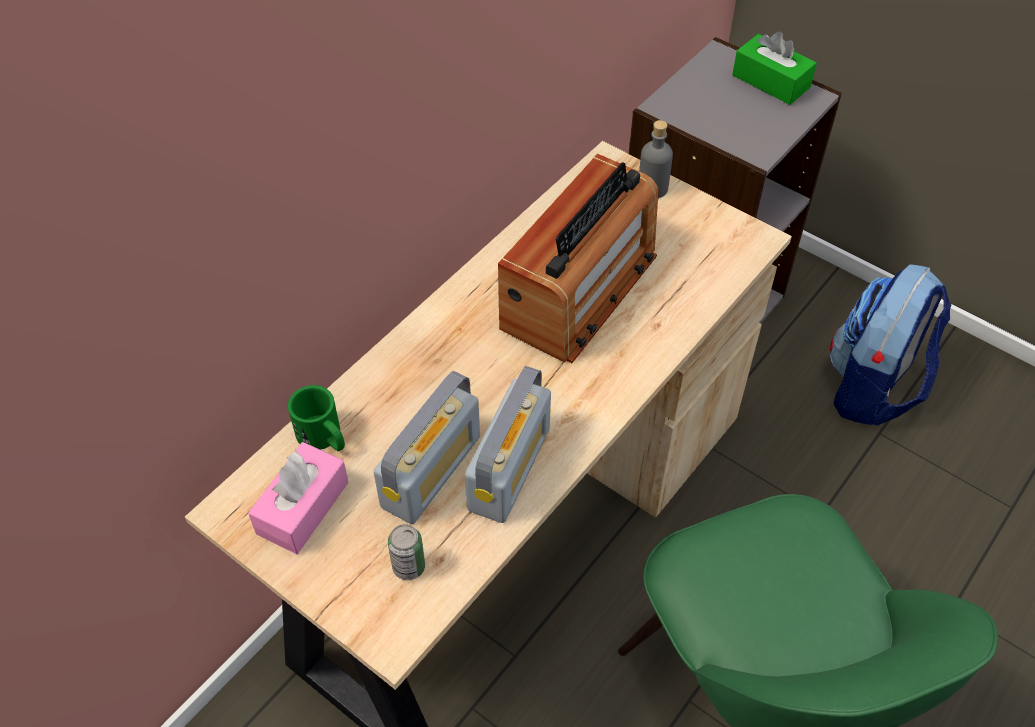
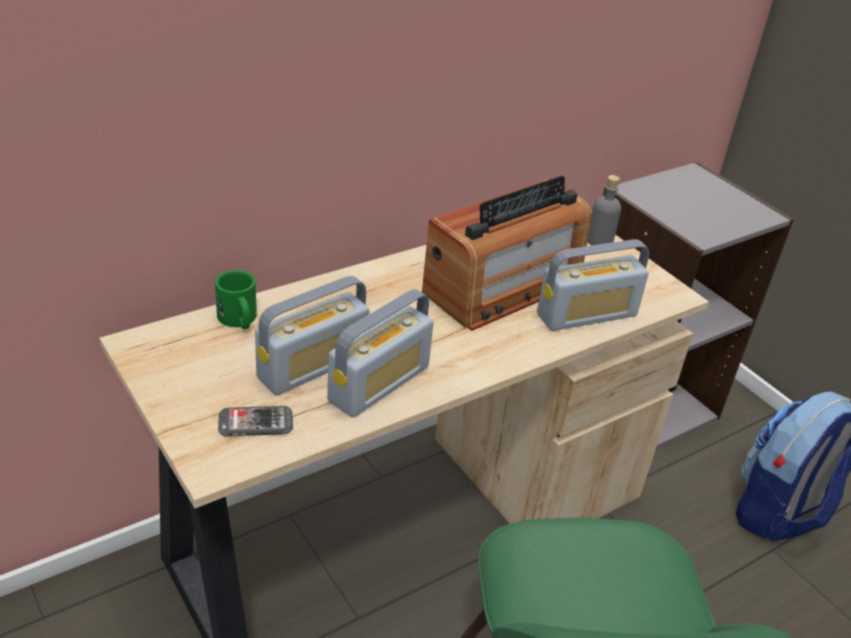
camera: 15 degrees right, 15 degrees down
pink tissue box [248,442,349,554] -> none
can [388,524,425,580] -> phone [218,406,293,437]
green tissue box [732,31,817,105] -> none
none -> radio [537,240,650,331]

